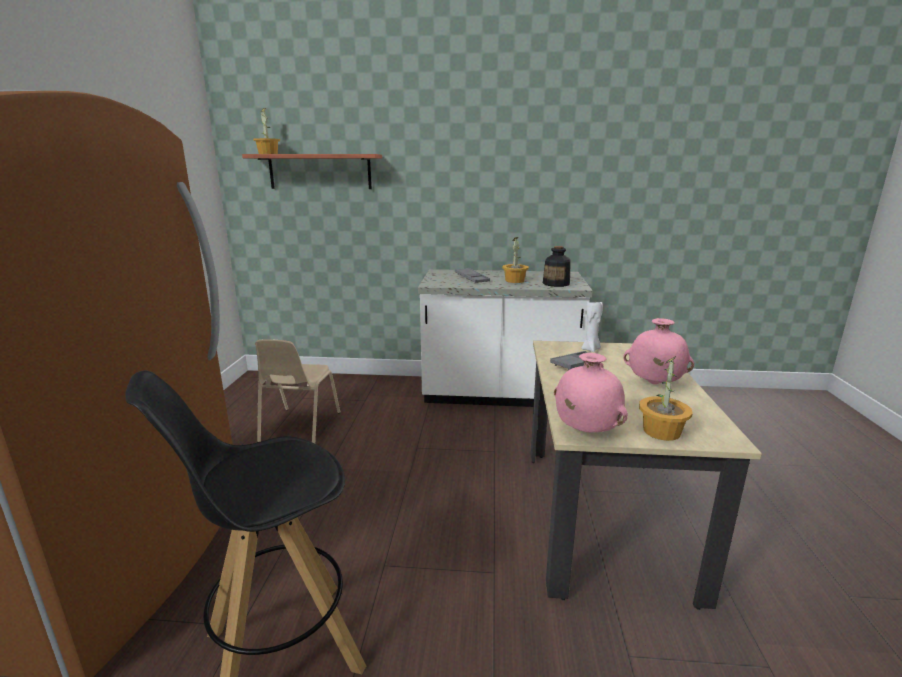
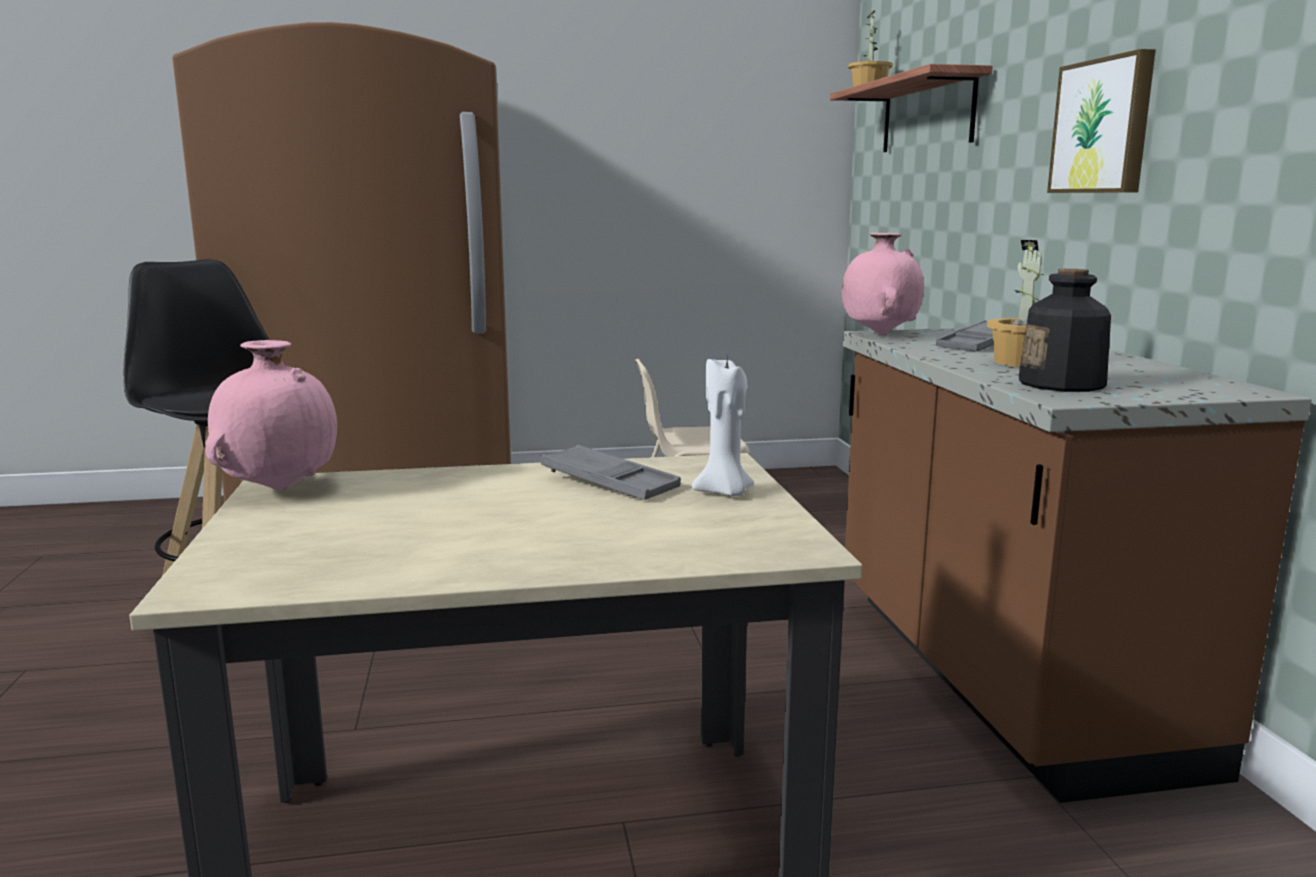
camera: 75 degrees right, 5 degrees down
white counter [418,269,593,407] -> brown counter [843,328,1312,803]
pink vase [623,318,694,384] -> pink vase moved to [842,233,924,335]
potted plant [639,355,693,441] -> none
none -> picture [1047,49,1156,193]

